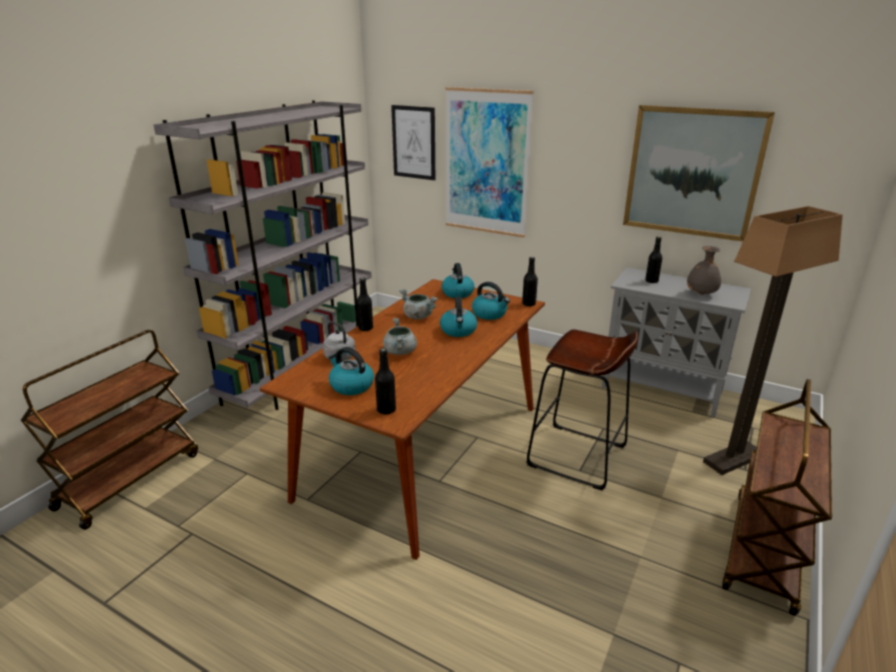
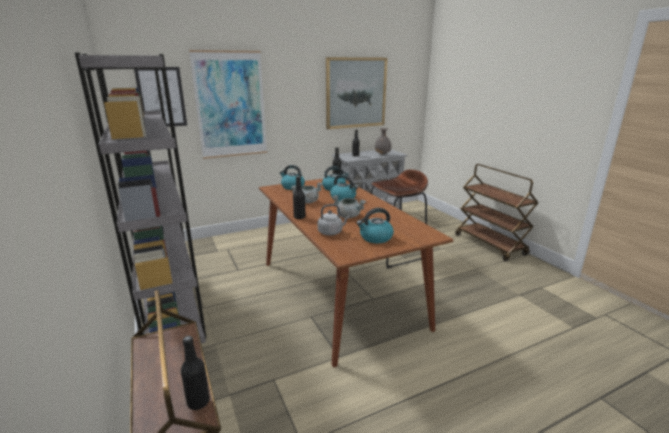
camera: 55 degrees left, 5 degrees down
black bottle [375,348,396,414] -> black bottle moved to [181,336,210,410]
floor lamp [703,206,843,475] -> none

